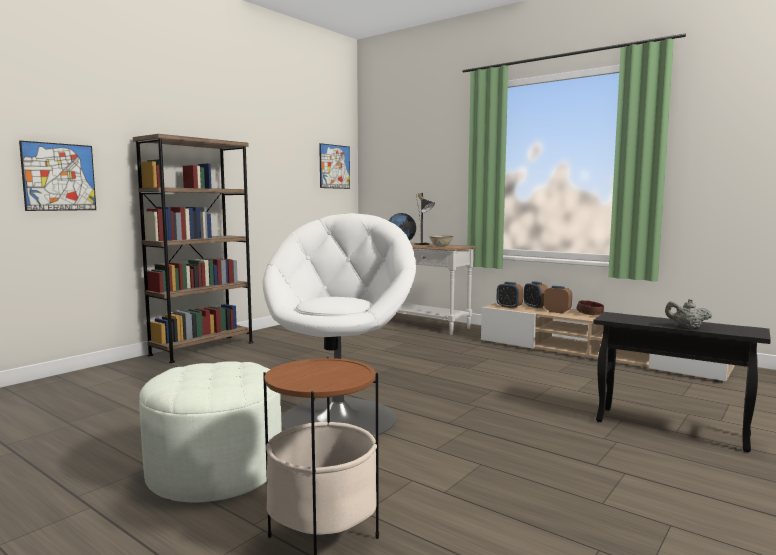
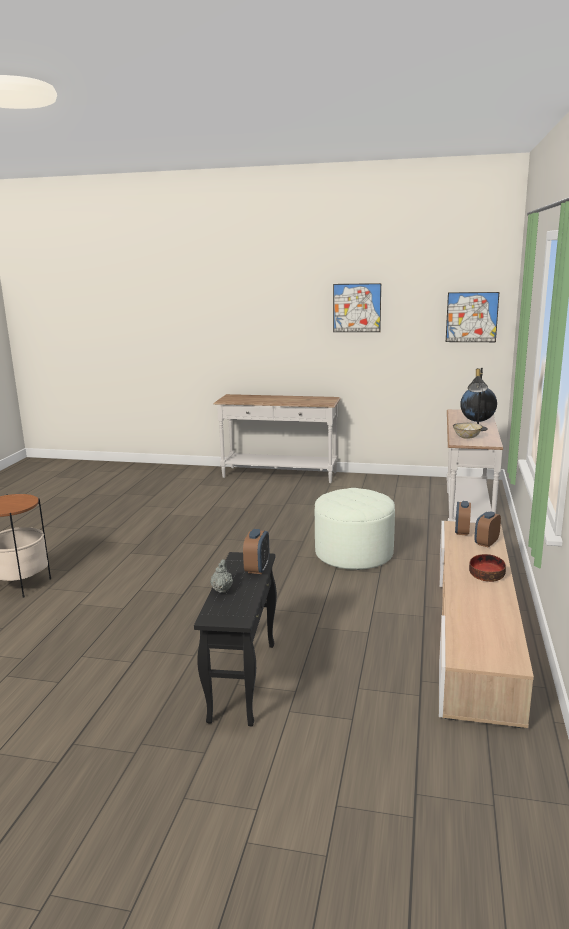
camera: 65 degrees right, 10 degrees up
picture [19,141,96,211] -> picture moved to [333,283,381,332]
brown bookcase [133,134,253,363] -> white console table [213,394,341,483]
white ottoman [139,361,282,502] -> white ottoman moved to [315,488,395,570]
white armchair [262,213,416,437] -> none
alarm clock [544,286,572,314] -> alarm clock moved to [243,529,269,574]

